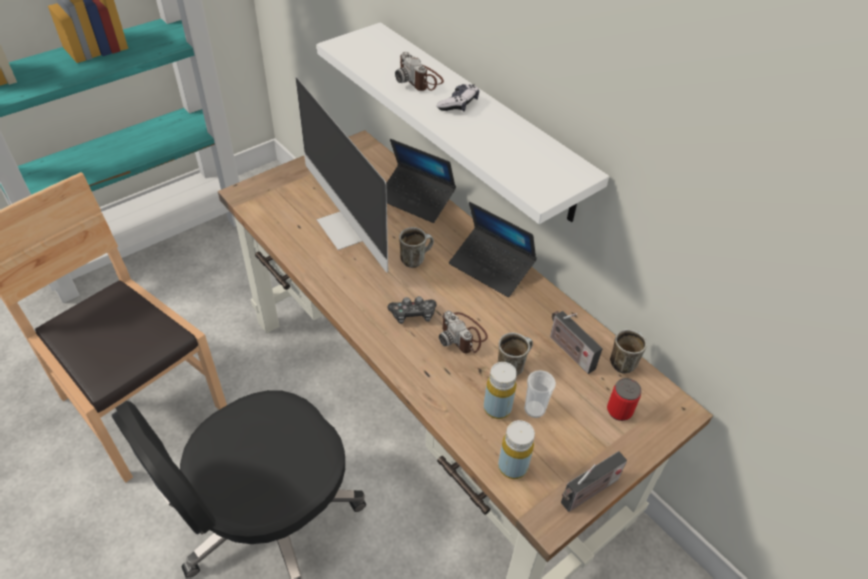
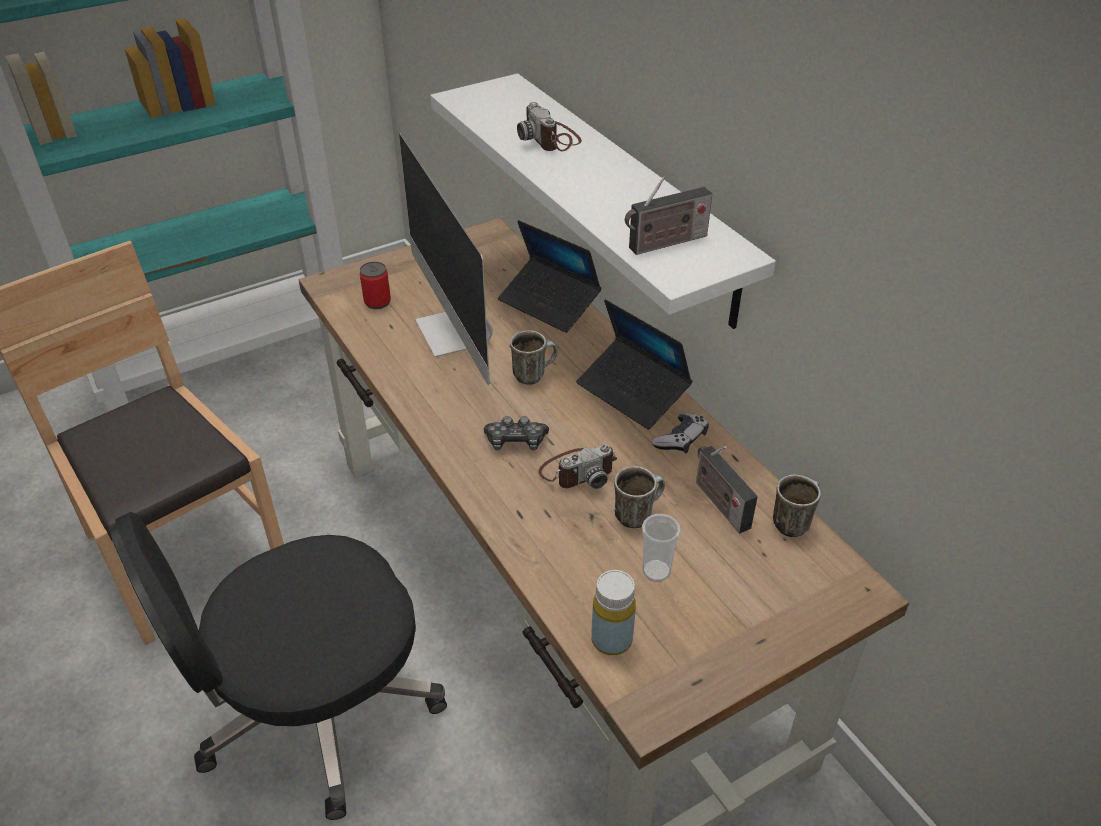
camera: 10 degrees right, 5 degrees down
game controller [437,84,479,112] -> game controller moved to [652,413,709,453]
camera [439,311,488,353] -> camera turned 90 degrees counterclockwise [538,444,617,489]
yellow bottle [484,362,517,419] -> none
radio [561,451,627,512] -> radio moved to [625,176,712,255]
can [607,378,642,421] -> can moved to [360,262,391,309]

